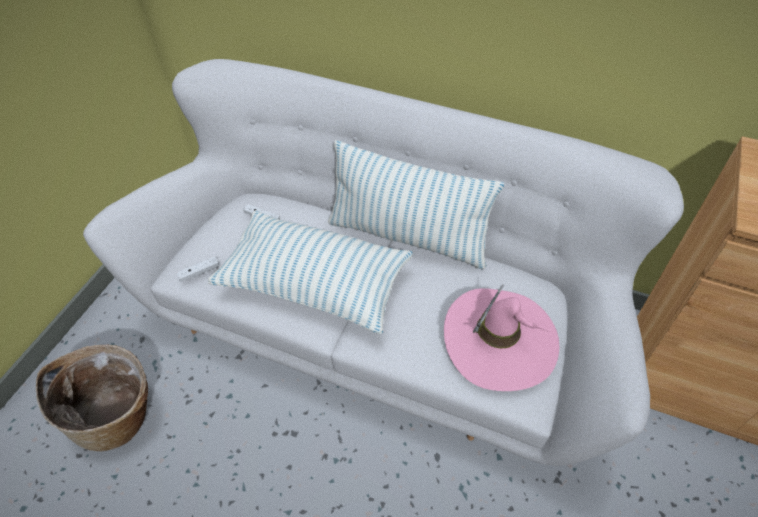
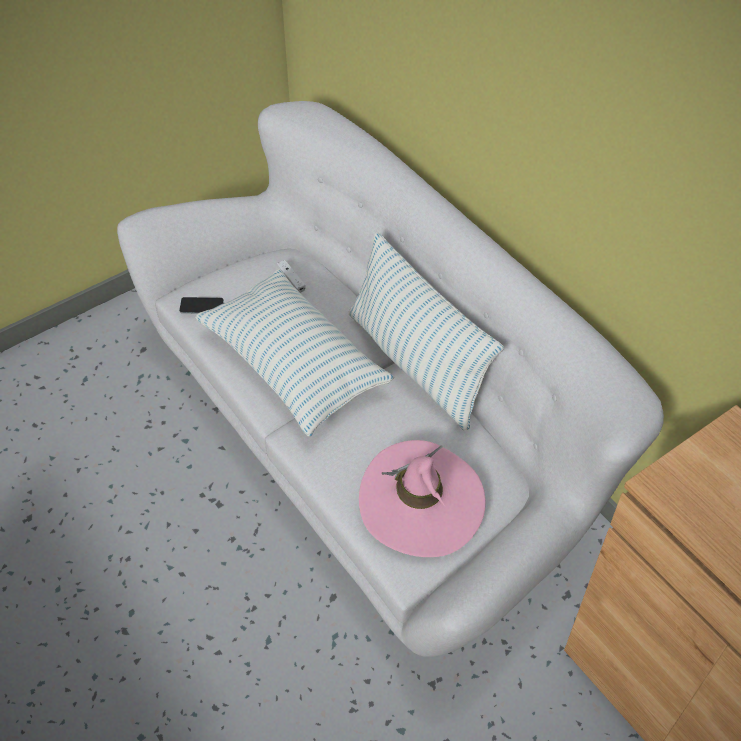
camera: 30 degrees right, 0 degrees up
basket [36,344,148,451] -> none
white game controller [176,257,219,282] -> phone [179,297,224,313]

